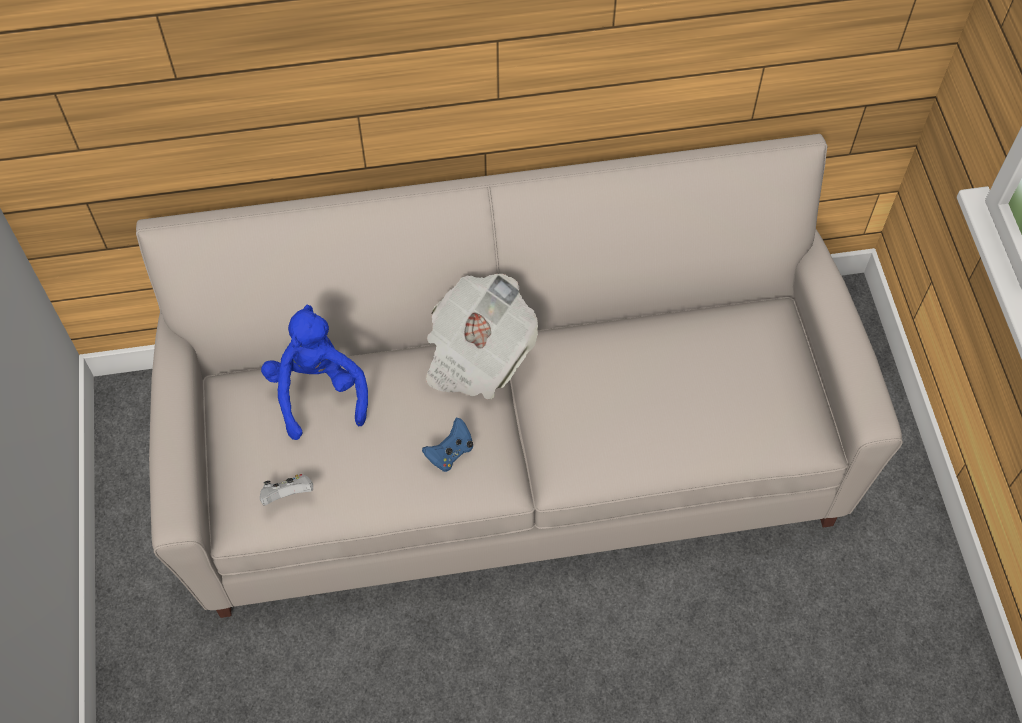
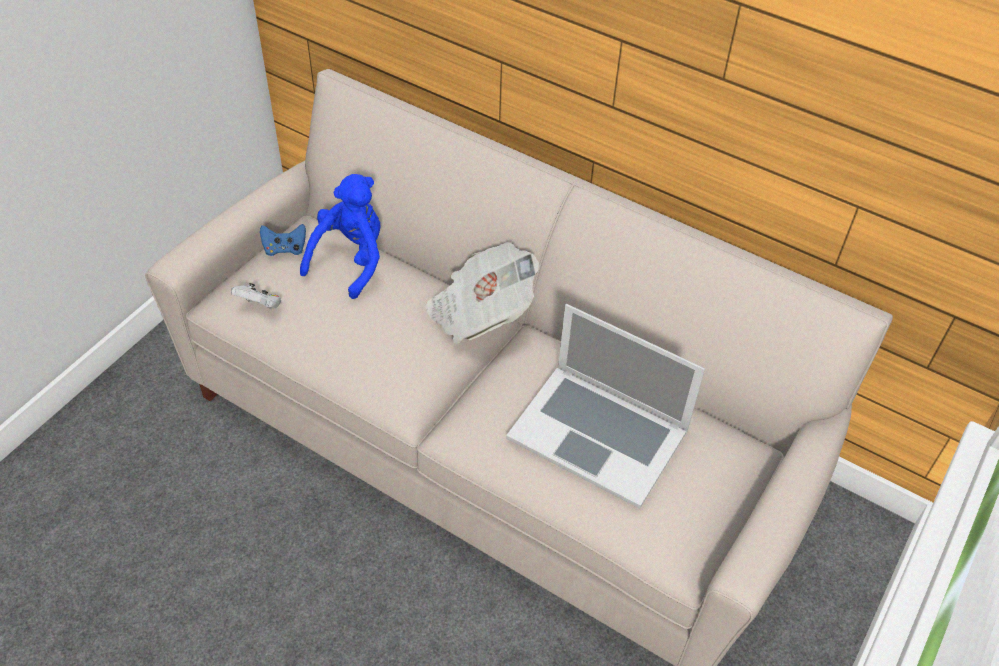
camera: 40 degrees right, 10 degrees down
blue game controller [422,418,473,472] -> blue game controller moved to [260,224,306,256]
none -> laptop [506,304,705,509]

